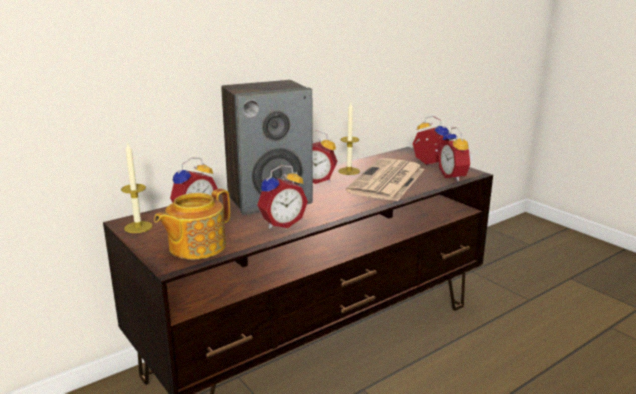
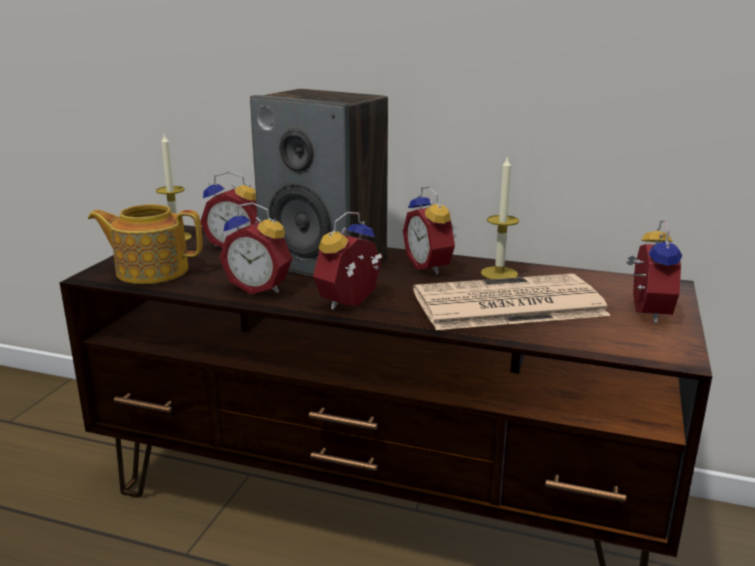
camera: 55 degrees right, 0 degrees up
alarm clock [438,127,473,182] -> alarm clock moved to [313,212,382,310]

